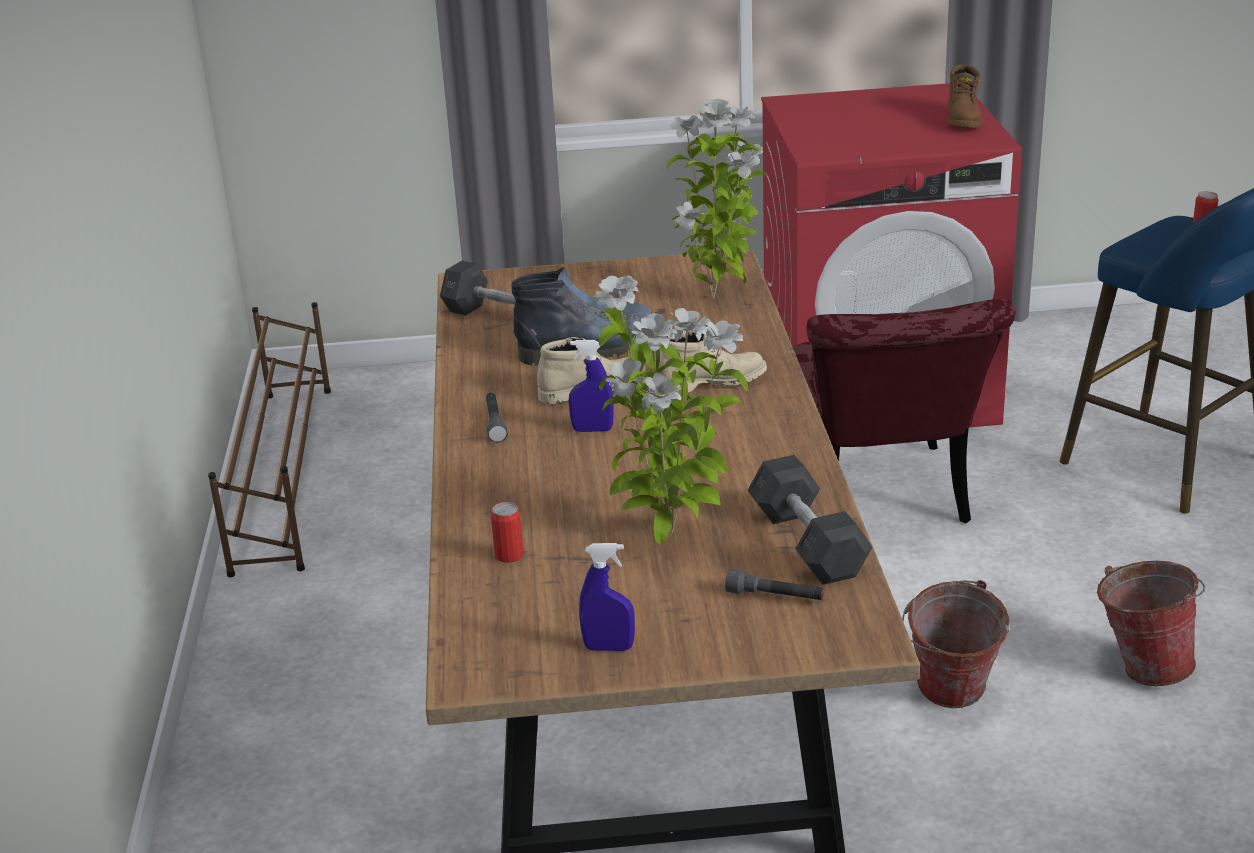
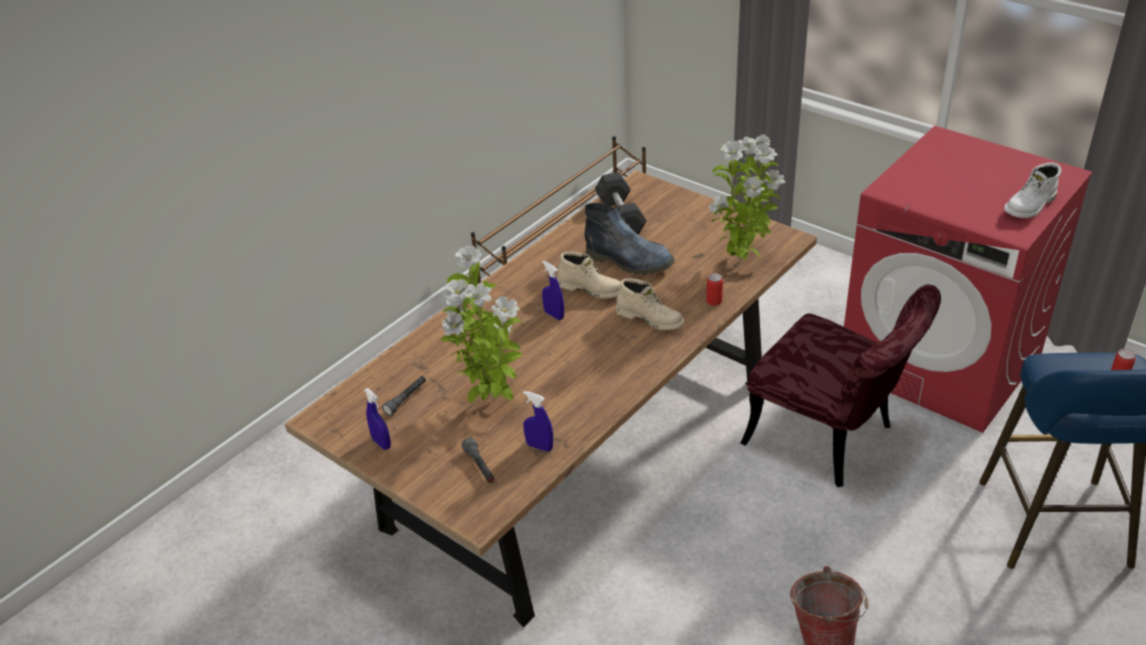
camera: 45 degrees right, 10 degrees up
grey flashlight [486,393,508,443] -> grey flashlight moved to [382,376,426,416]
can [491,502,524,563] -> can moved to [706,273,723,306]
grey dumbbell [748,455,872,585] -> blue spray bottle [523,391,553,452]
red chair [792,299,1015,523] -> red chair turned 90 degrees counterclockwise [740,285,941,487]
bucket [902,580,1010,708] -> none
brown boot [947,64,982,127] -> white boot [1004,163,1061,218]

